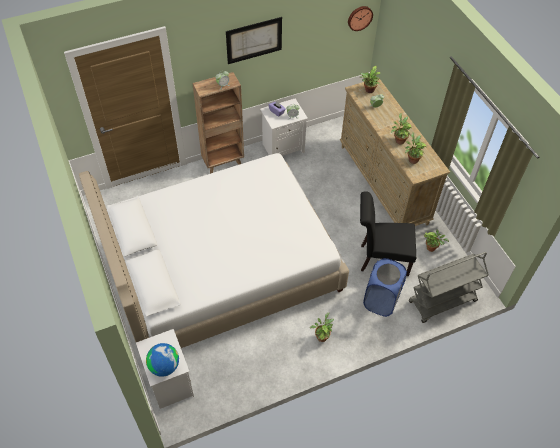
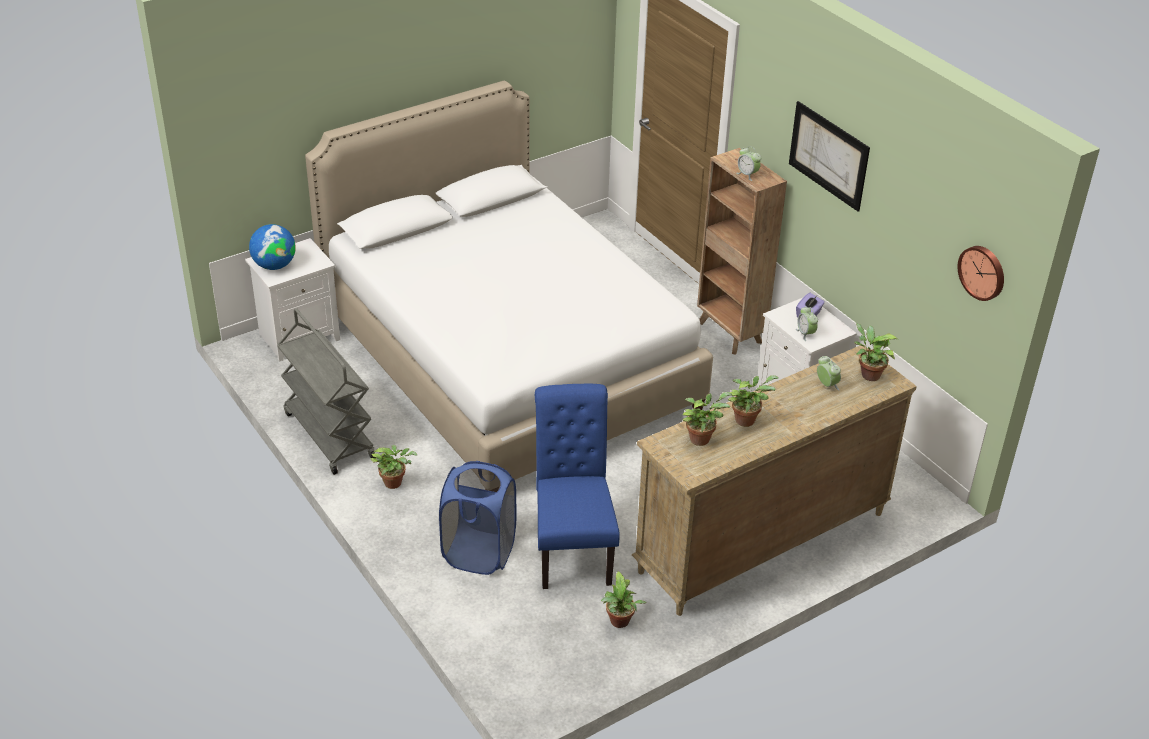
camera: 80 degrees right, 15 degrees down
black chair [360,191,416,276] -> blue chair [535,384,620,589]
grey cart [409,252,489,323] -> grey cart moved to [277,309,375,475]

